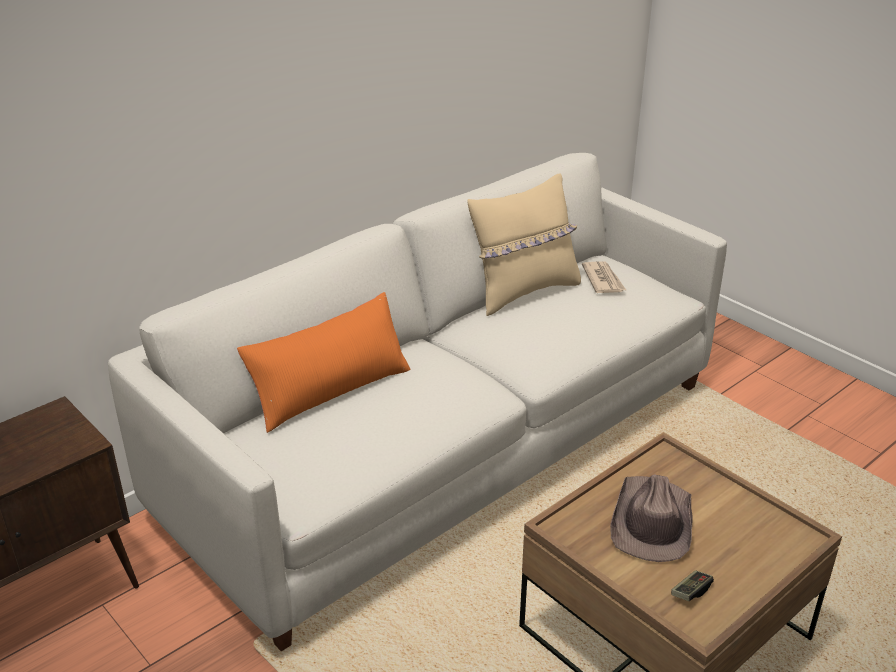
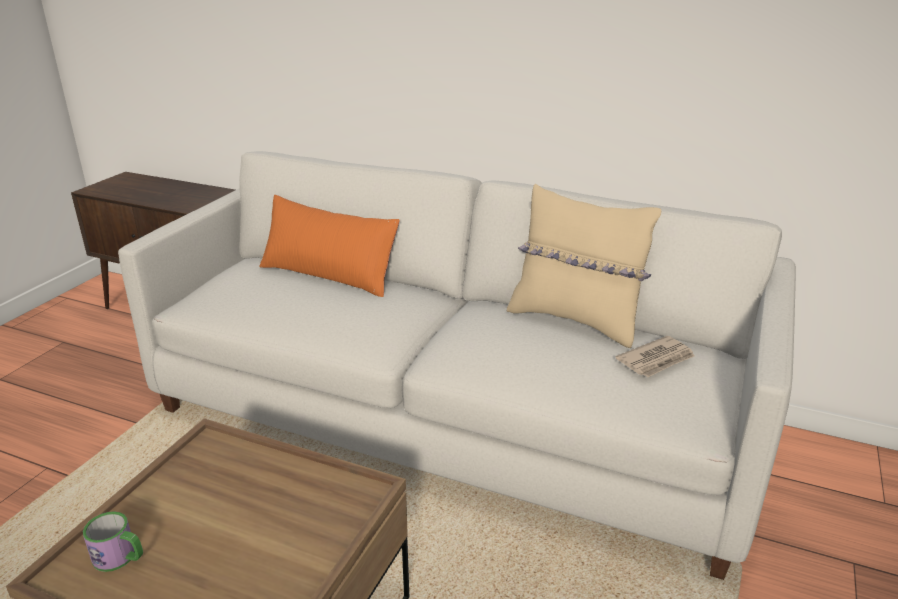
camera: 65 degrees right, 5 degrees down
brown hat [610,474,693,562] -> none
game controller [671,570,714,601] -> mug [83,511,143,572]

